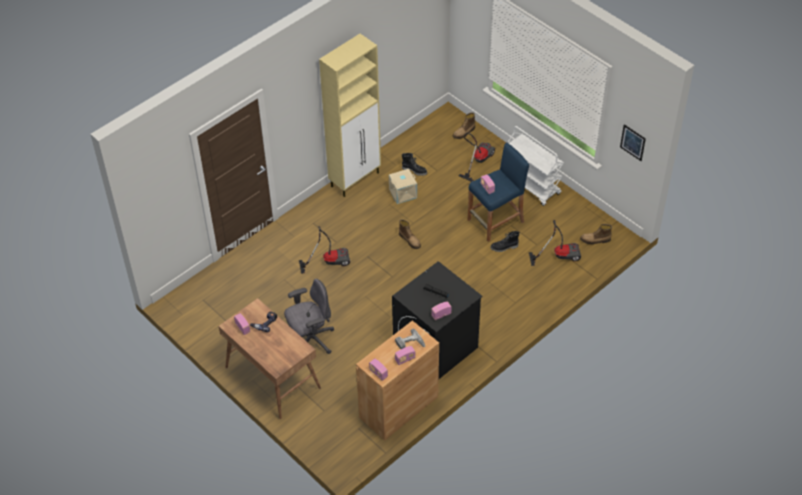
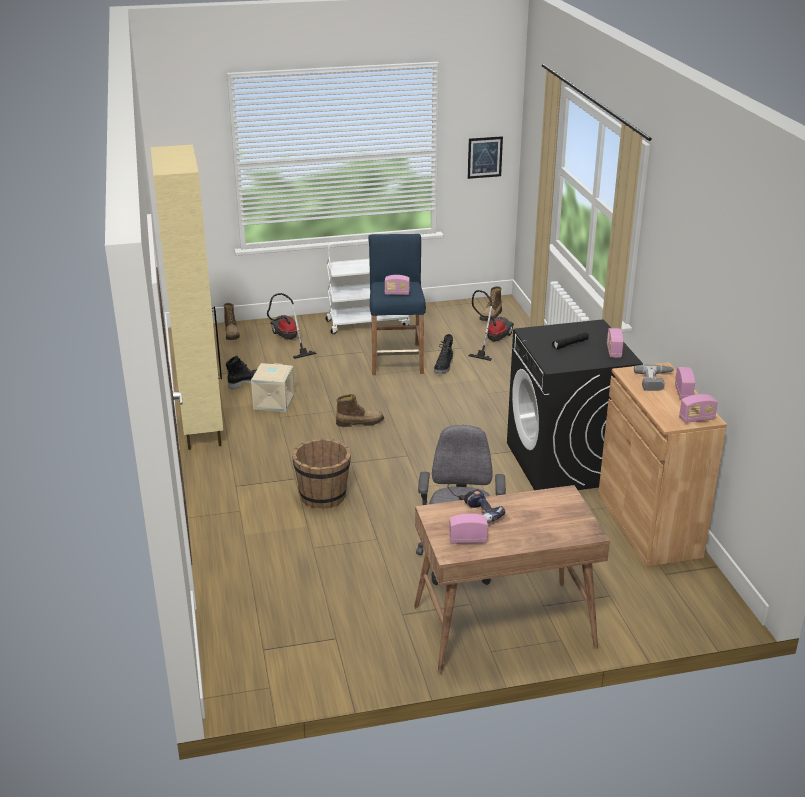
camera: 60 degrees left, 20 degrees down
vacuum cleaner [299,226,350,274] -> brown bucket [292,438,351,509]

